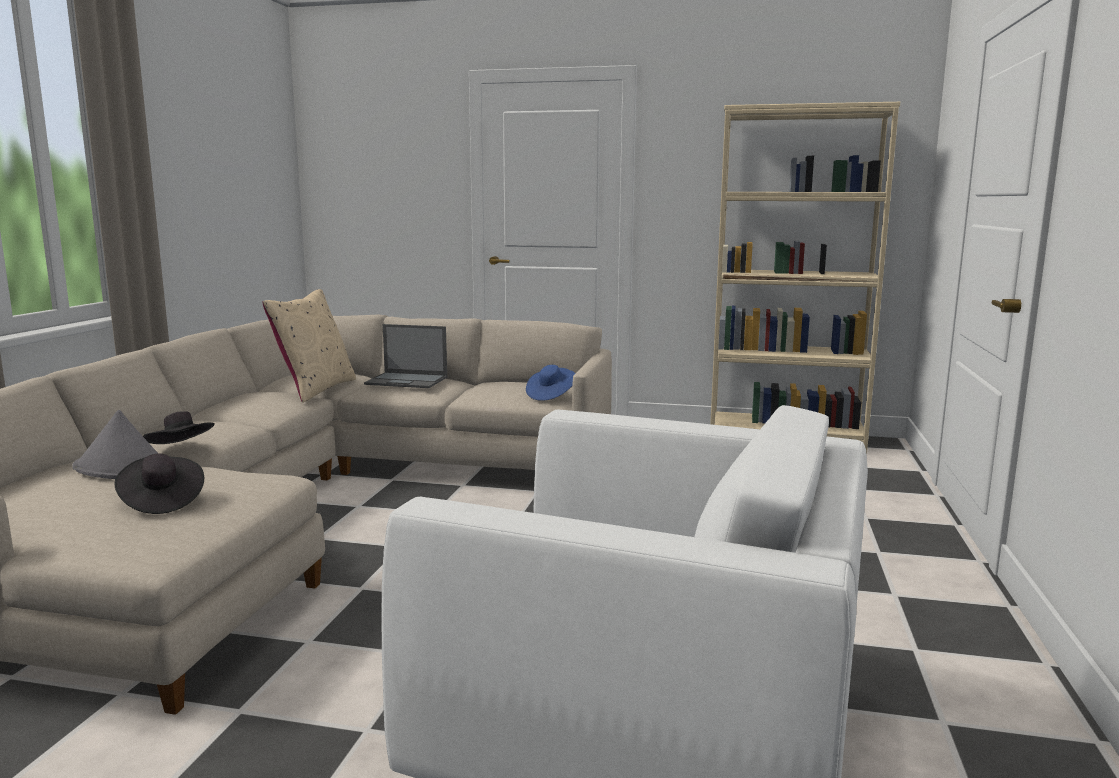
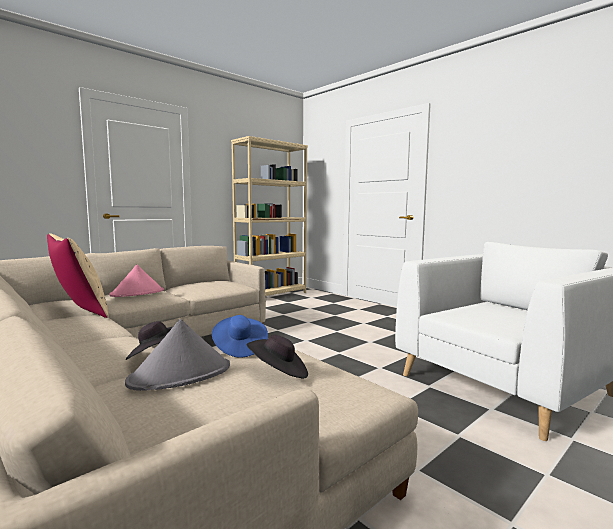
camera: 55 degrees left, 5 degrees down
laptop [364,324,447,388] -> pink hat [109,265,164,297]
blue hat [526,365,575,401] -> blue hat moved to [212,315,268,358]

